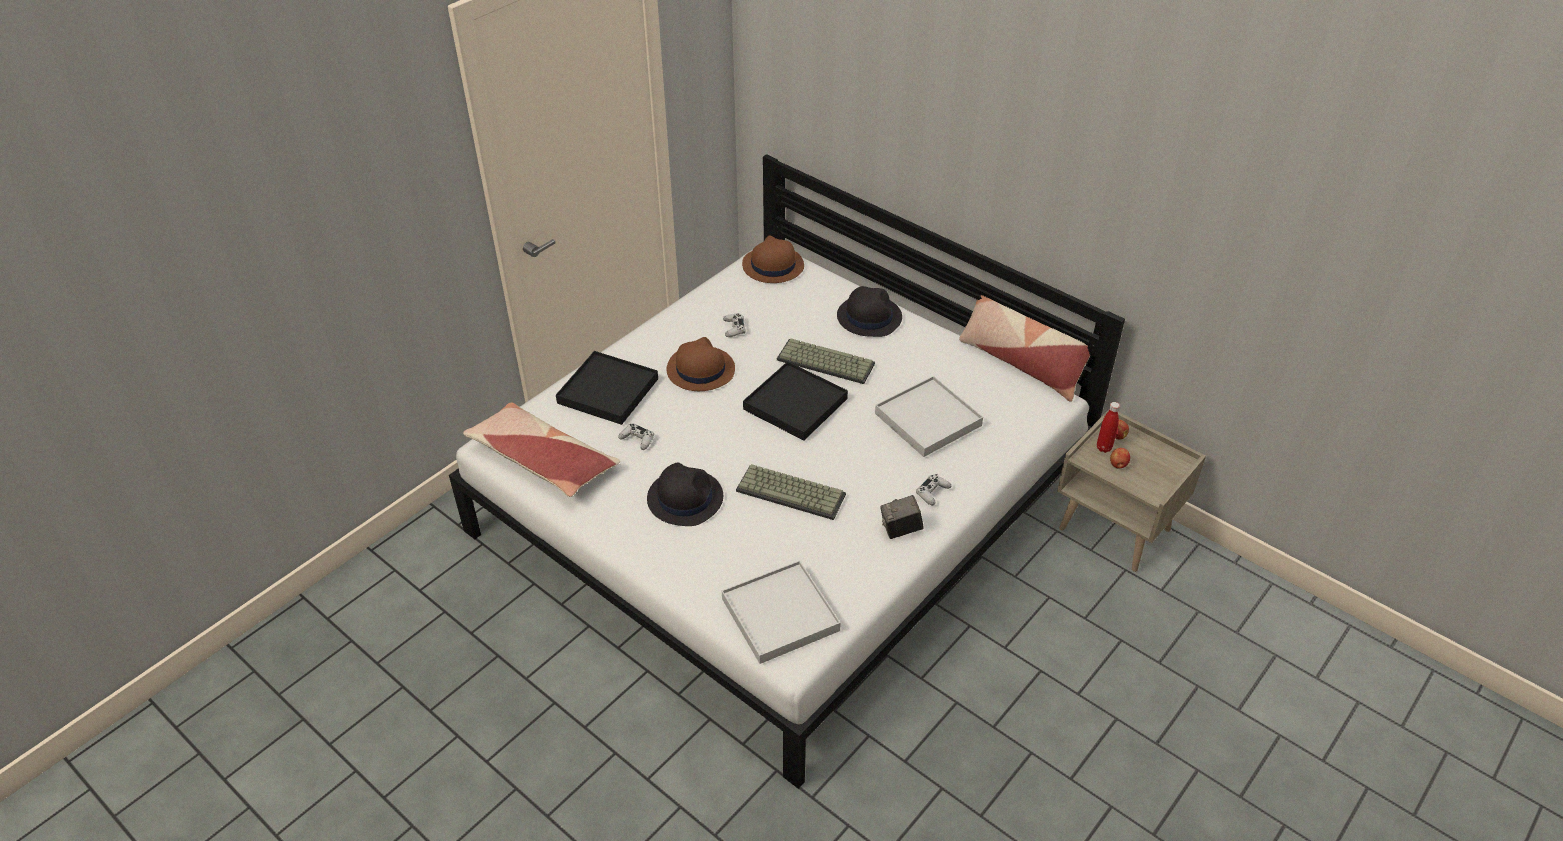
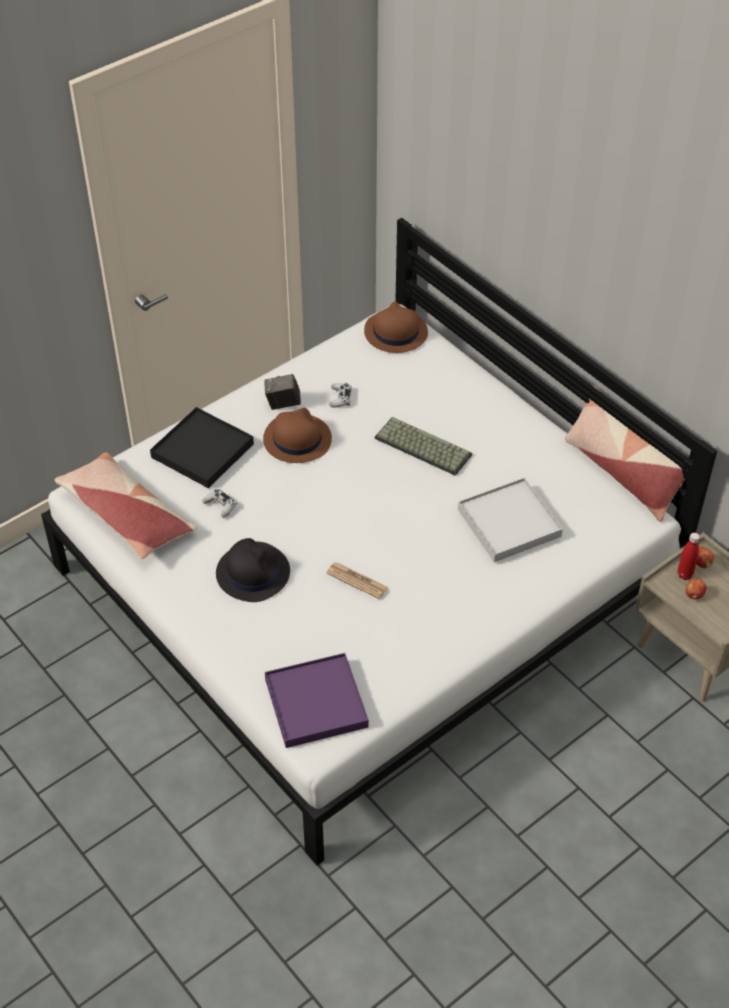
camera: 10 degrees right, 5 degrees up
white tray [722,561,841,664] -> purple tray [265,653,369,748]
keyboard [736,464,846,520] -> newspaper [326,562,388,599]
black tray [743,361,848,441] -> none
black hat [837,286,902,337] -> none
camera [880,495,923,539] -> camera moved to [264,374,301,410]
white game controller [916,474,951,505] -> none

